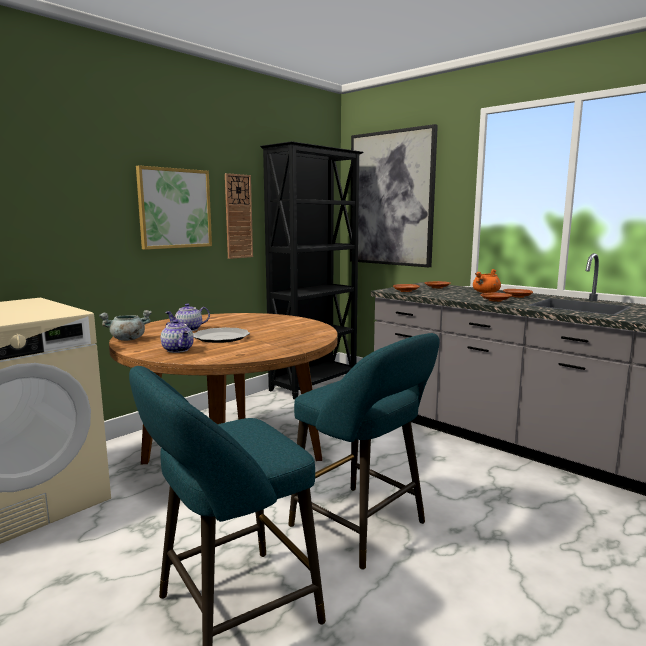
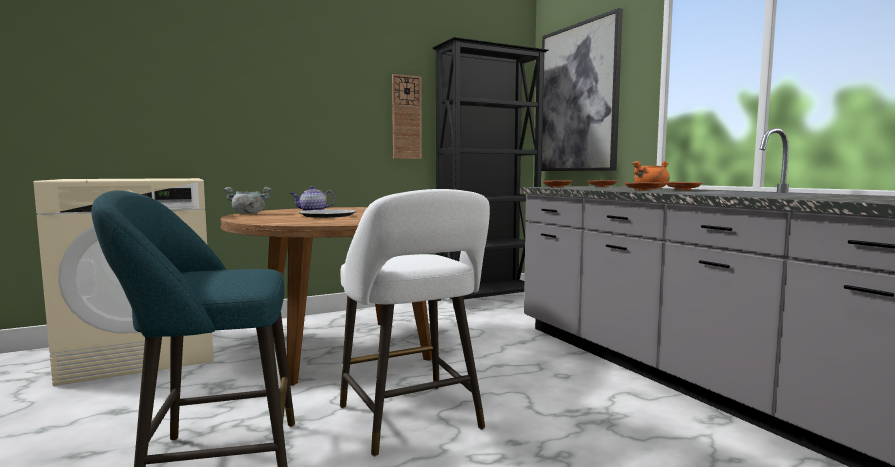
camera: 20 degrees right, 5 degrees down
picture [136,165,212,250] -> none
teapot [161,320,194,353] -> none
turquoise stool [288,333,439,570] -> white stool [340,189,490,457]

